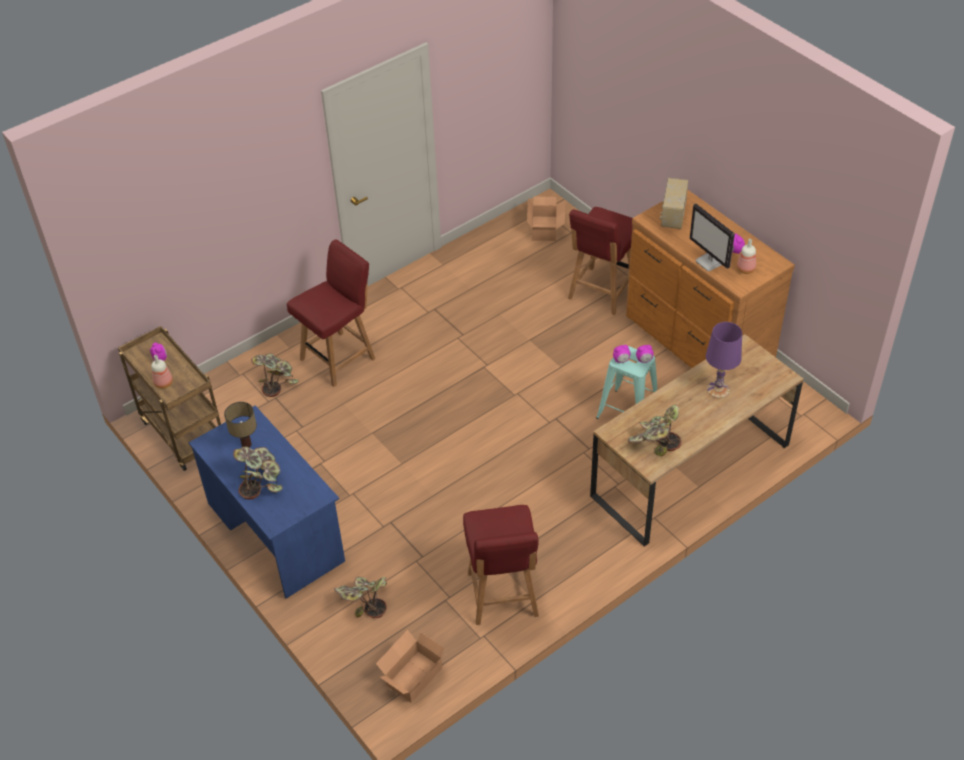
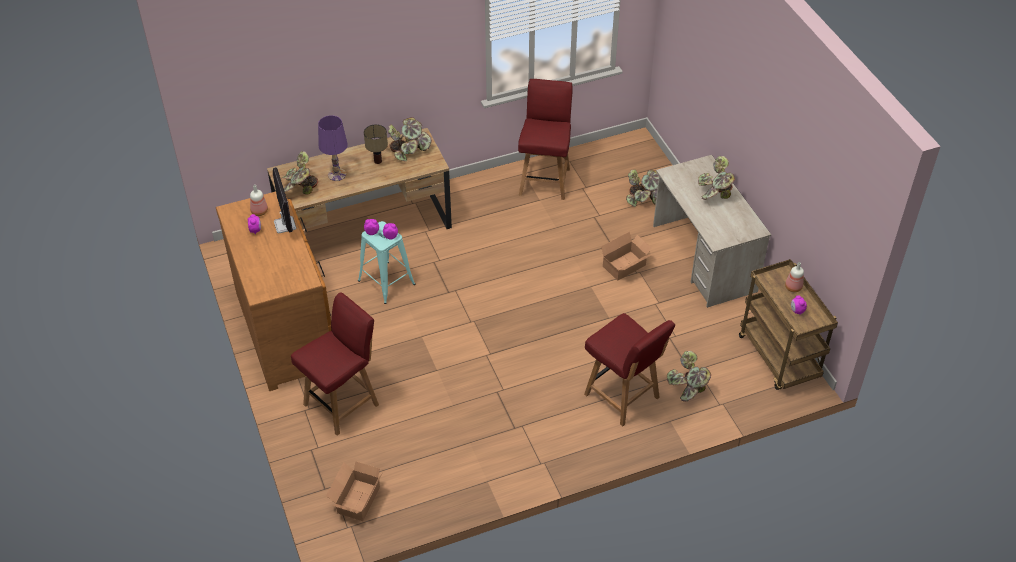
camera: 165 degrees left, 0 degrees up
blue desk [189,405,345,598] -> beige desk [653,155,771,308]
table lamp [224,402,257,447] -> table lamp moved to [364,124,388,164]
red chair [287,239,375,387] -> red chair turned 105 degrees counterclockwise [584,313,675,427]
cardboard box [376,630,444,703] -> cardboard box moved to [601,231,651,281]
radio [660,178,688,229] -> none
none -> potted plant [282,151,318,194]

